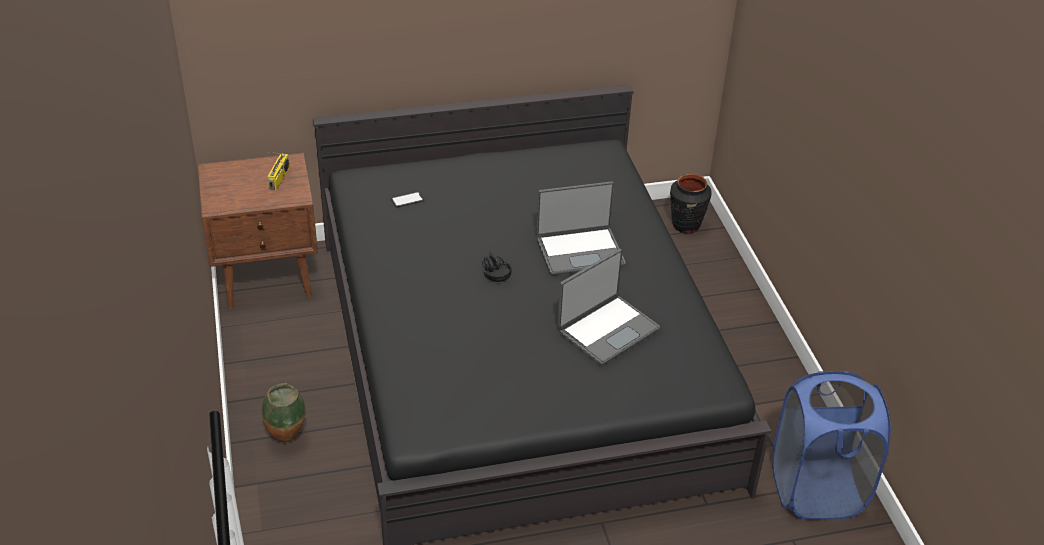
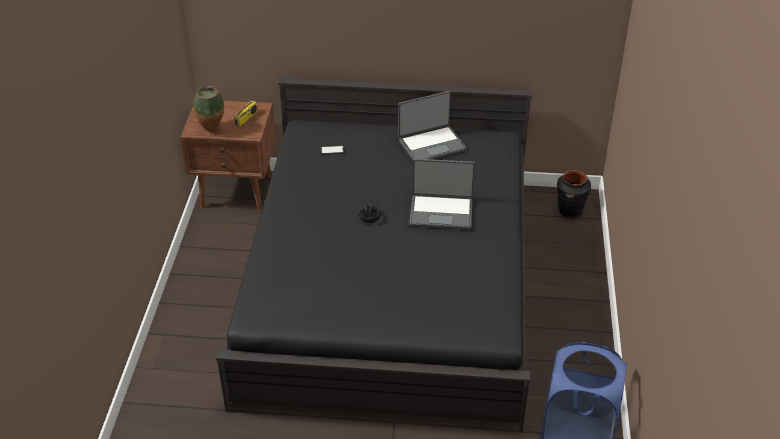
camera: 20 degrees right, 0 degrees up
vase [262,383,306,443] -> vase moved to [193,86,224,131]
laptop [557,249,660,366] -> laptop moved to [398,91,467,160]

